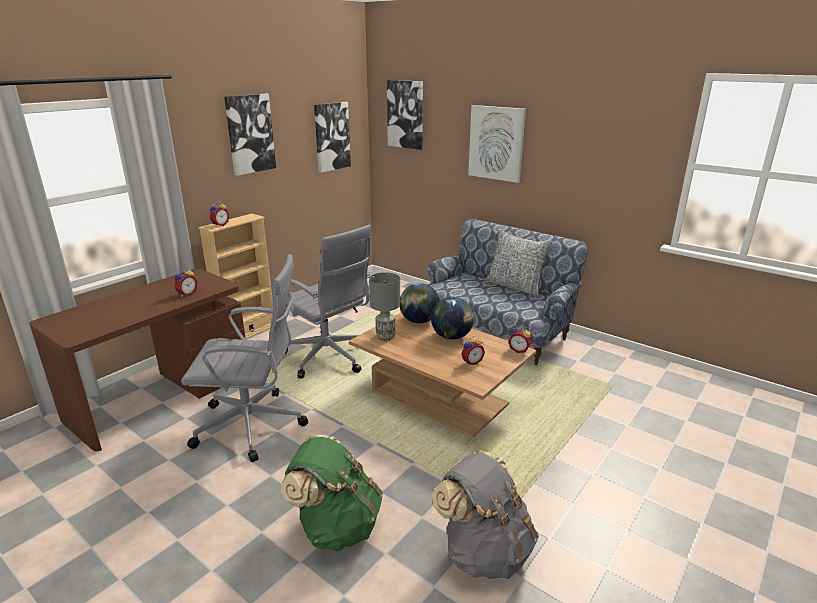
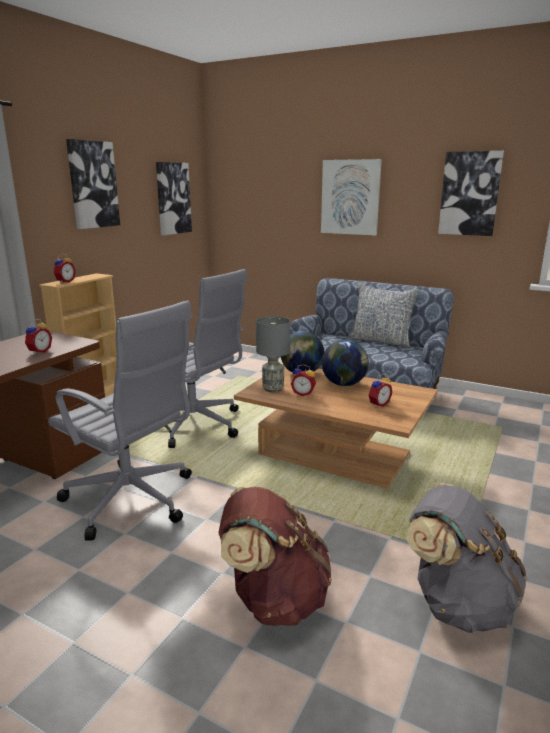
camera: 10 degrees left, 5 degrees down
grey office chair [181,254,308,462] -> grey office chair turned 45 degrees clockwise [48,301,192,541]
green backpack [281,435,383,551] -> brown backpack [218,486,332,626]
picture [387,80,423,150] -> picture moved to [438,151,504,236]
alarm clock [508,325,532,353] -> alarm clock moved to [291,364,316,396]

